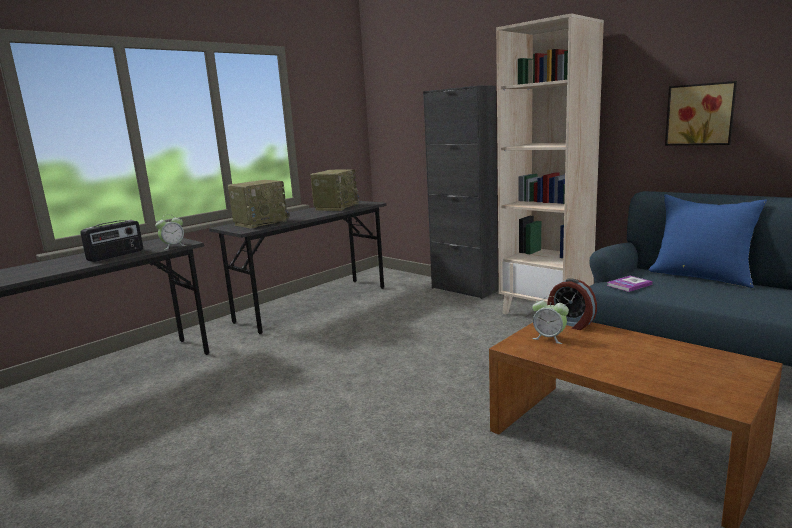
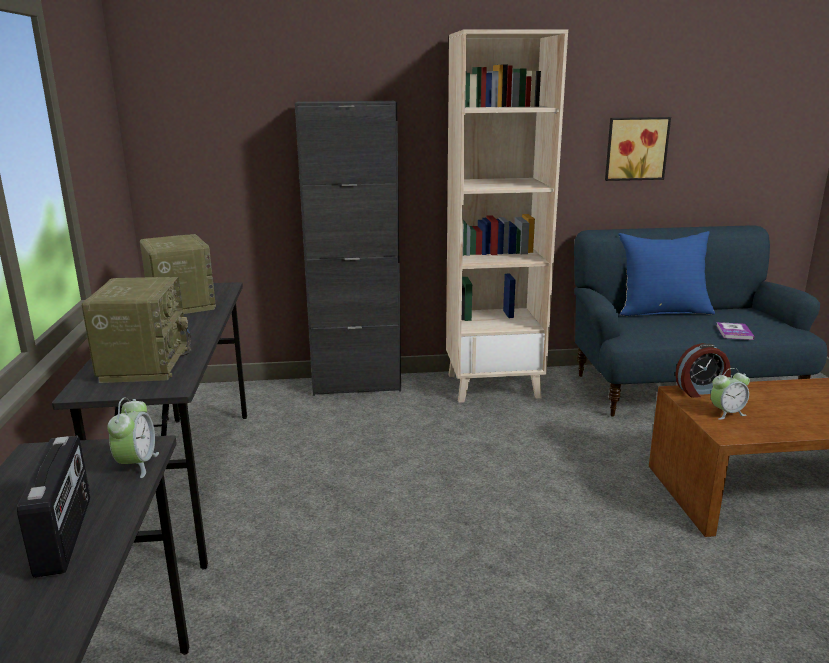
camera: 50 degrees left, 5 degrees up
book [607,276,653,292] -> book moved to [717,322,755,340]

